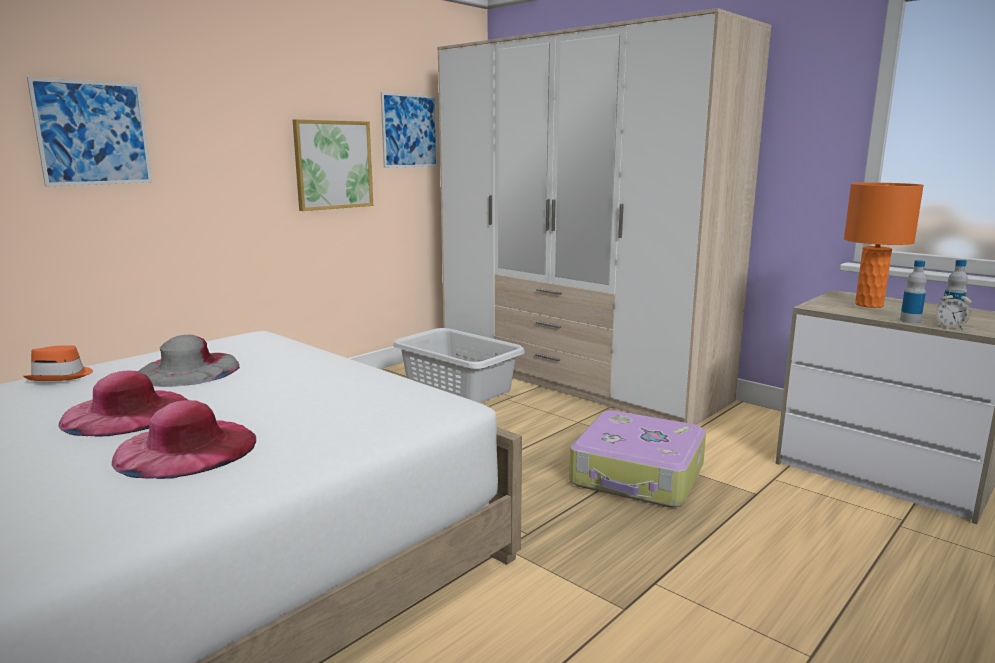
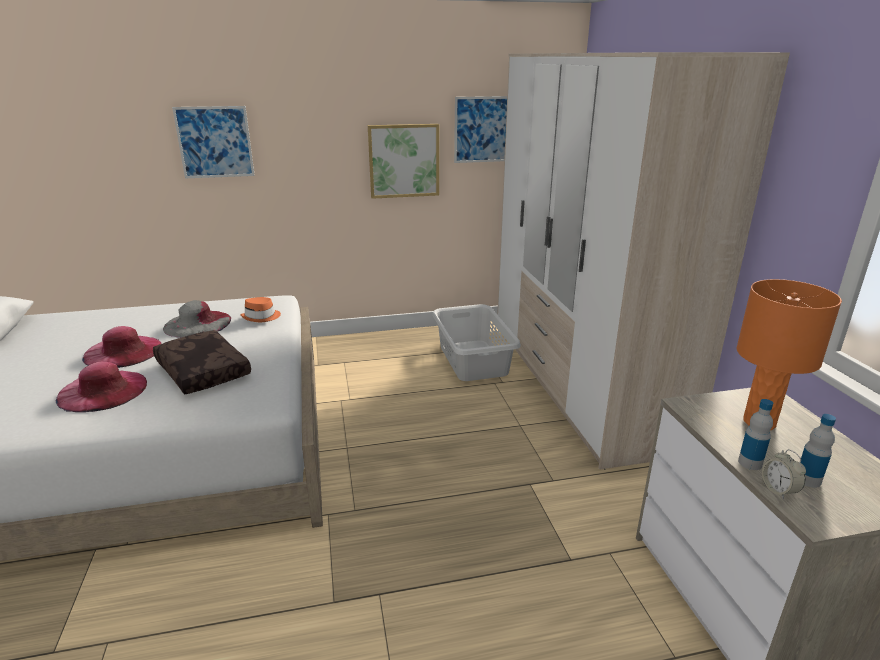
camera: 35 degrees right, 10 degrees up
orange hat [24,345,93,381] -> orange hat moved to [240,297,281,322]
suitcase [569,410,706,507] -> none
none -> brown pillow [153,330,251,394]

